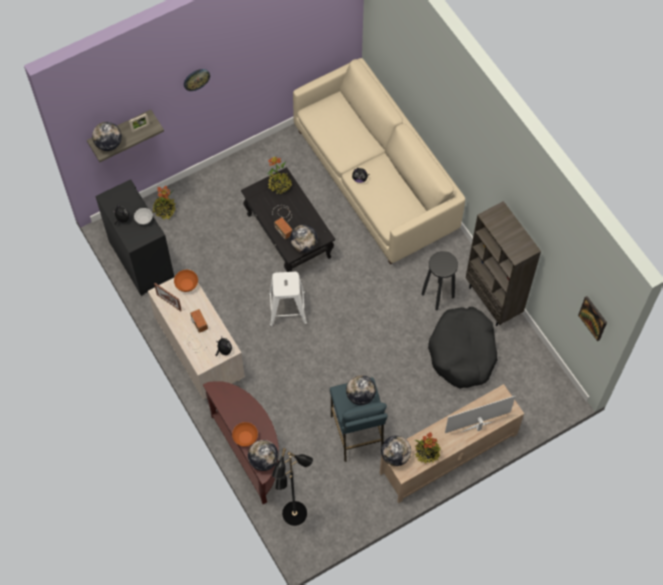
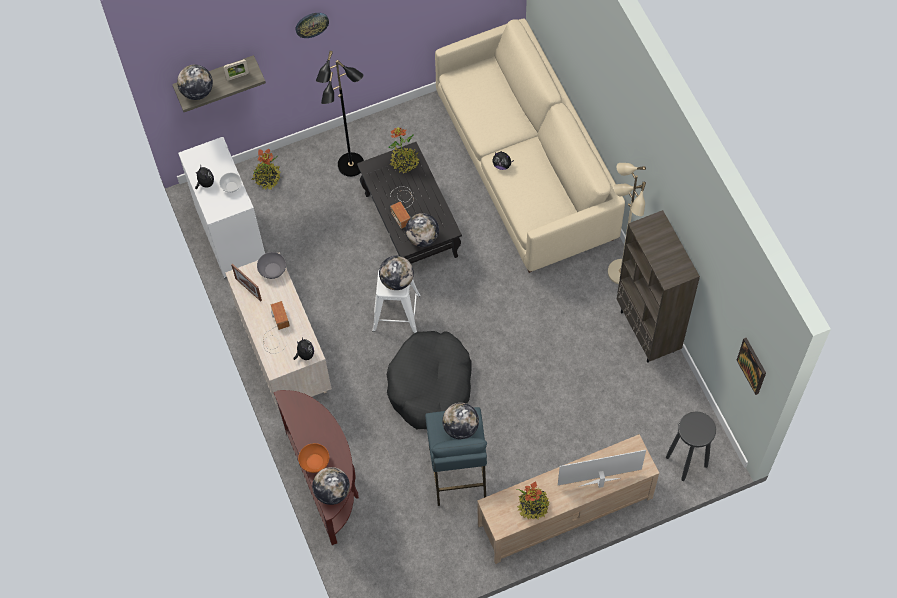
camera: 10 degrees right, 0 degrees up
black cabinet [95,179,174,296] -> white cabinet [178,137,265,279]
orange bowl [174,270,198,292] -> grey bowl [257,252,286,279]
black floor lamp [272,448,313,526] -> black floor lamp moved to [316,51,364,177]
globe [381,436,411,466] -> globe moved to [379,256,414,290]
black stool [421,251,458,311] -> black stool moved to [666,411,716,481]
black dog bed [428,307,497,389] -> black dog bed moved to [387,331,472,429]
none -> beige floor lamp [608,163,646,284]

